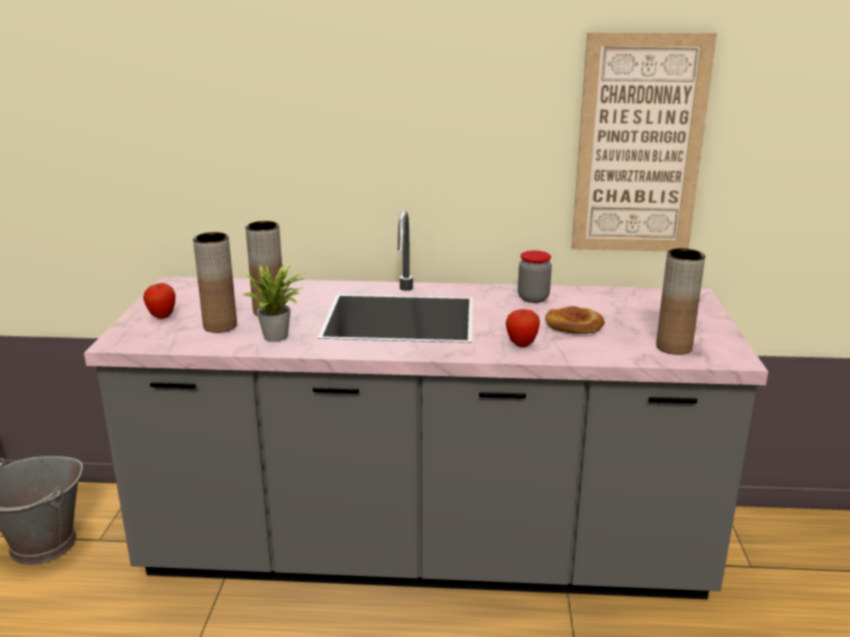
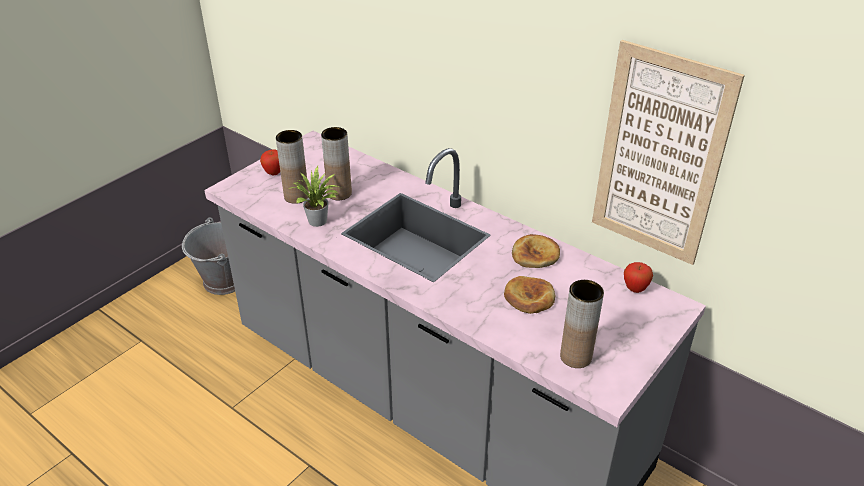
camera: 35 degrees right, 15 degrees up
apple [506,309,540,347] -> apple moved to [624,262,653,293]
jar [518,251,552,303] -> bread [512,234,560,268]

